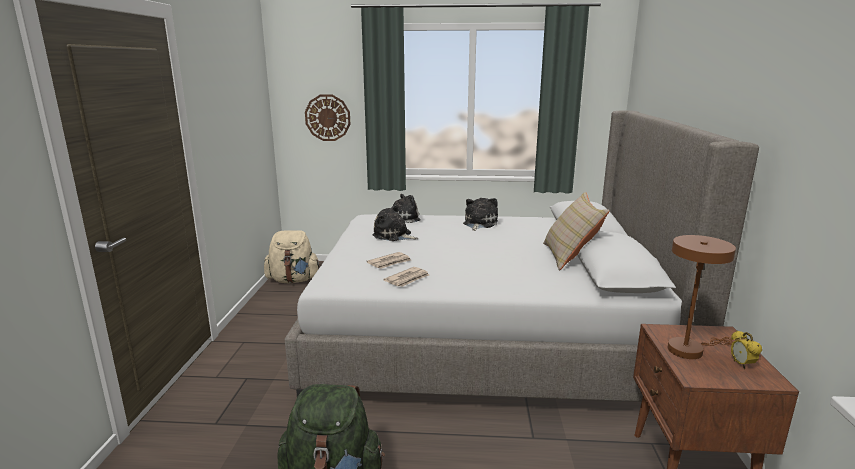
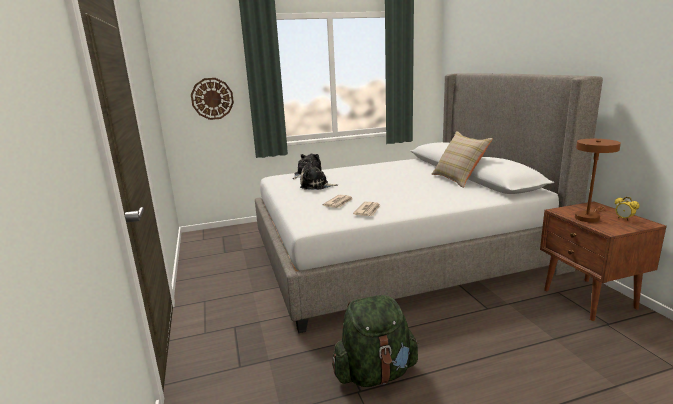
camera: 20 degrees left, 0 degrees up
beige backpack [264,230,320,283] -> none
plush toy [463,198,498,231] -> none

